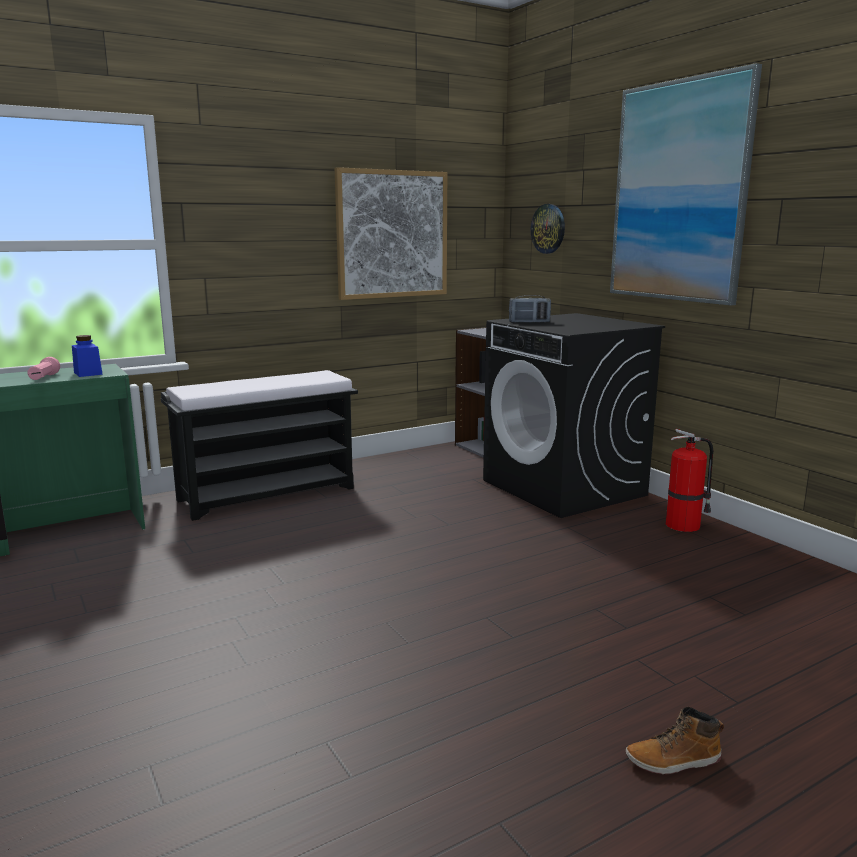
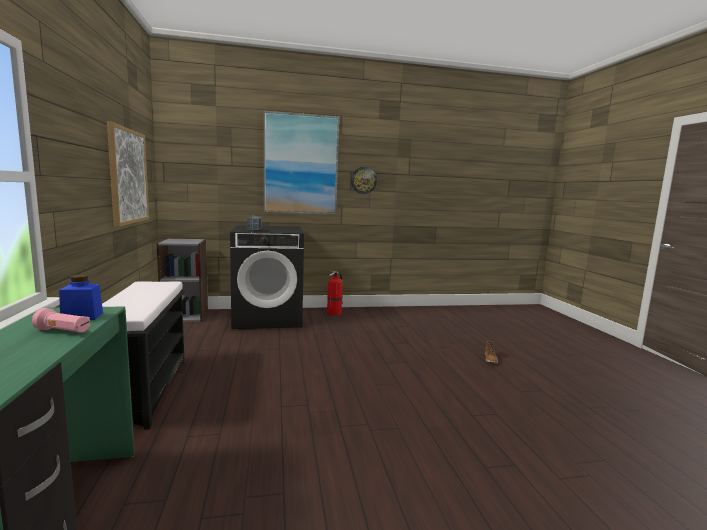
camera: 70 degrees left, 5 degrees down
wall clock [531,204,565,254] -> wall clock moved to [351,167,377,194]

